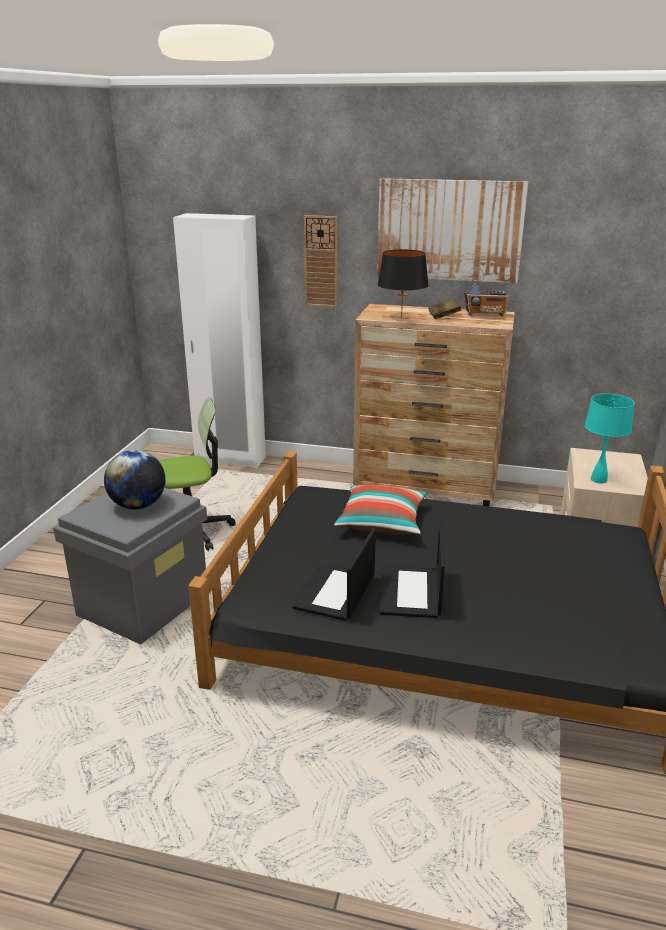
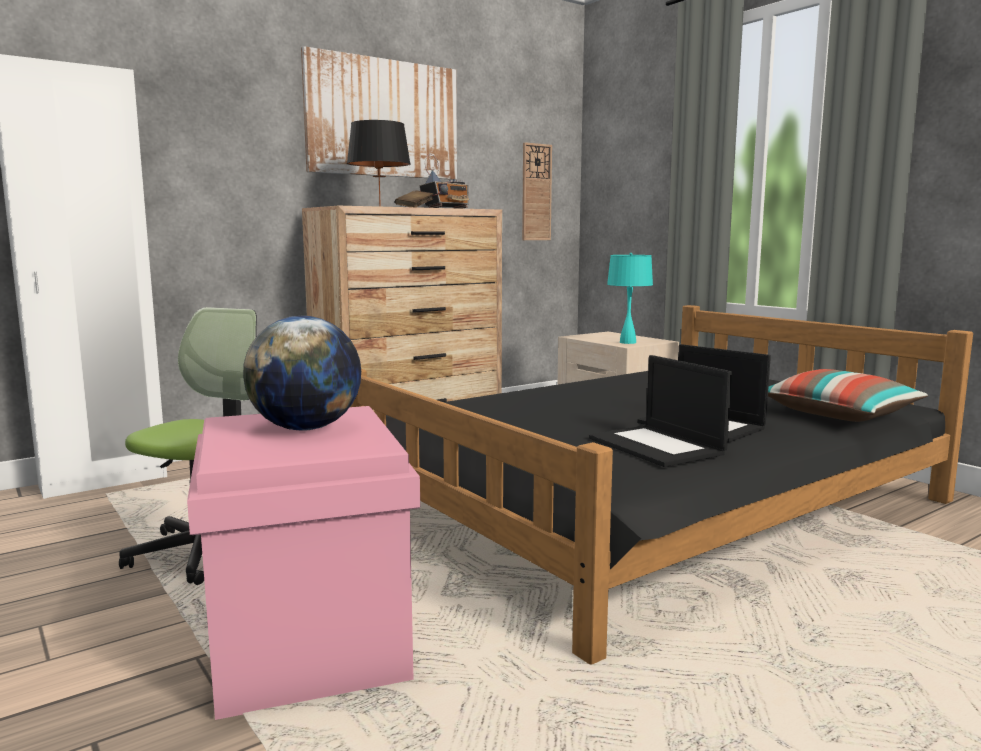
camera: 50 degrees left, 15 degrees down
grey storage box [53,488,207,645] -> pink storage box [187,406,420,720]
wall clock [304,215,337,307] -> wall clock moved to [522,142,552,240]
pillow [334,485,427,535] -> pillow moved to [768,369,928,422]

